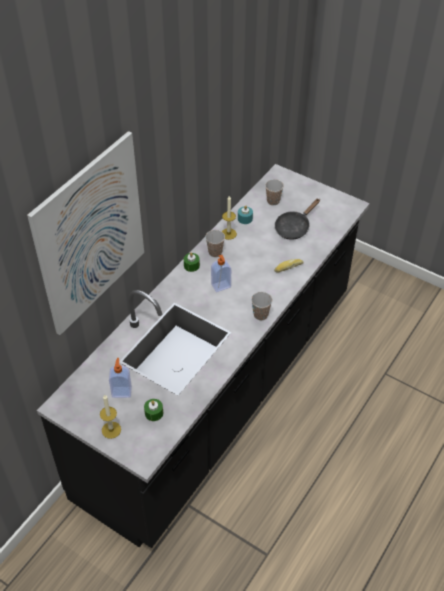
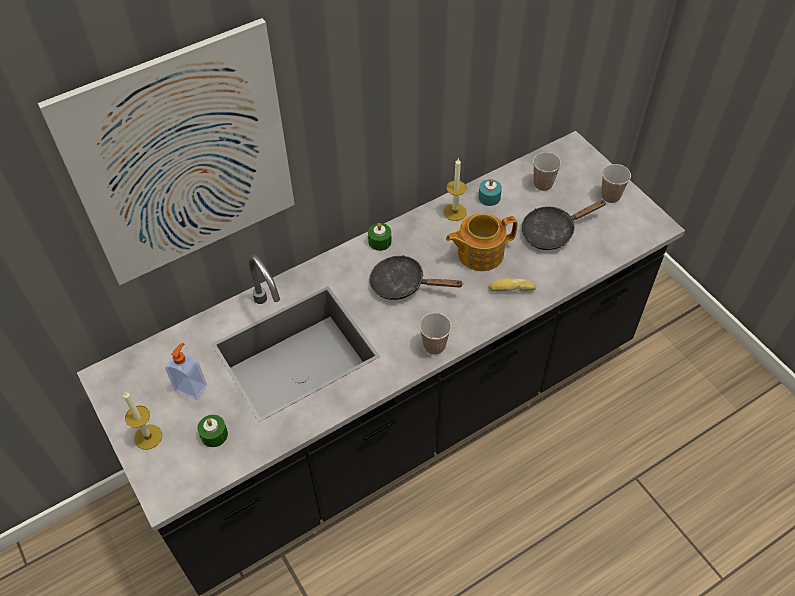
camera: 25 degrees right, 5 degrees up
cup [205,230,225,257] -> cup moved to [601,164,631,203]
soap dispenser [211,255,231,292] -> black frying pan [369,255,464,300]
none -> teapot [446,213,518,271]

